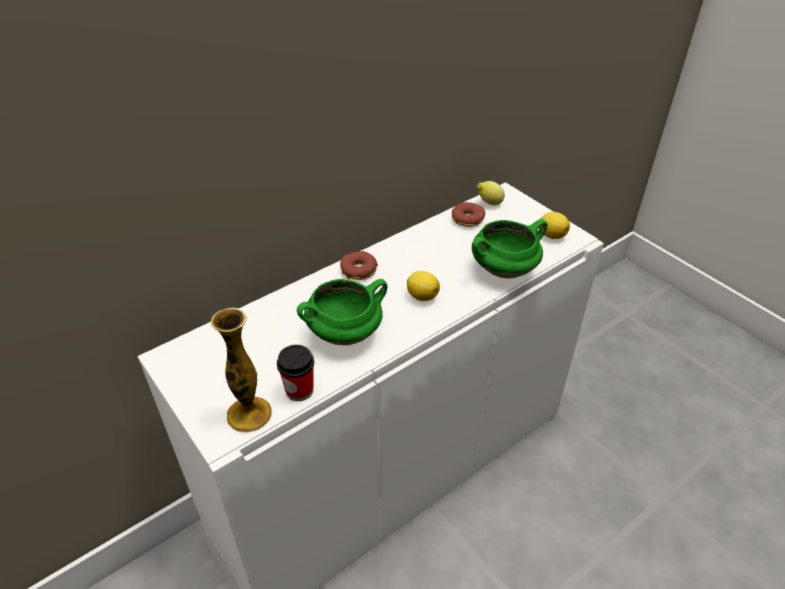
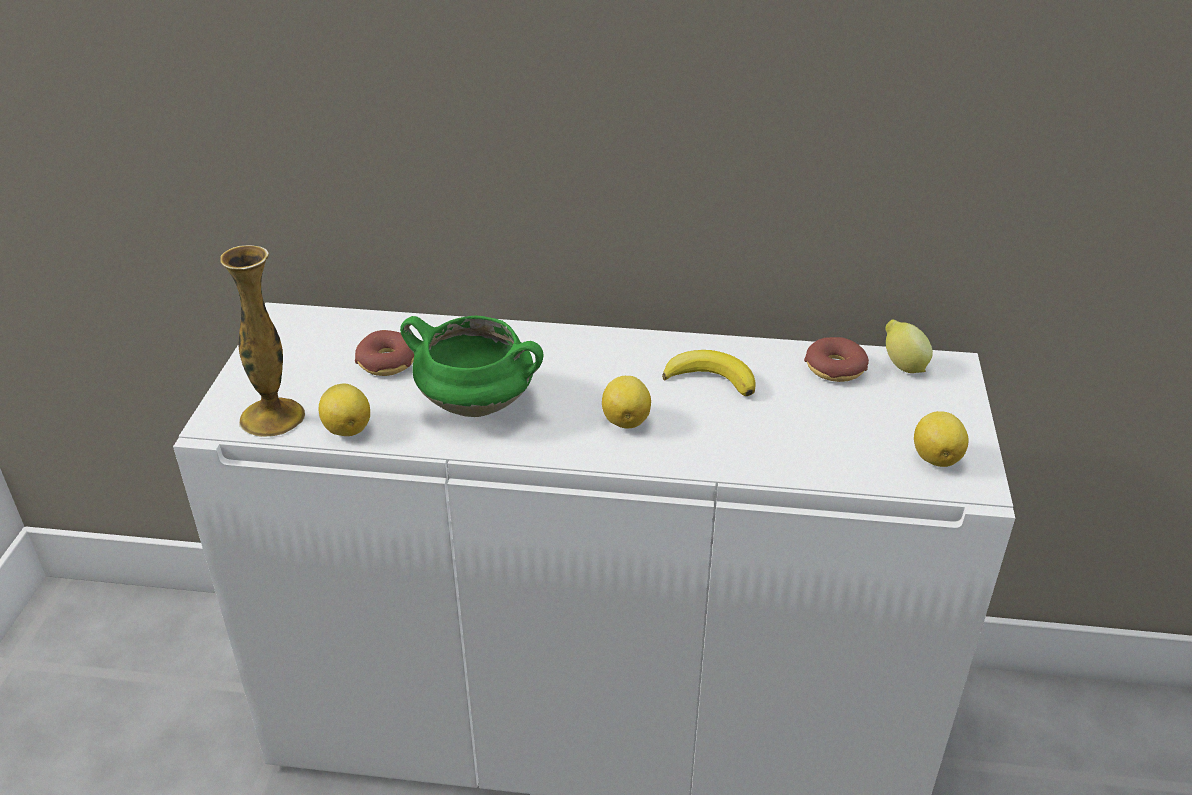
camera: 45 degrees right, 5 degrees down
cup [277,345,314,401] -> lemon [319,383,370,436]
donut [340,251,378,280] -> donut moved to [355,330,414,376]
green cooking pot [472,219,547,278] -> none
none -> banana [662,350,756,396]

